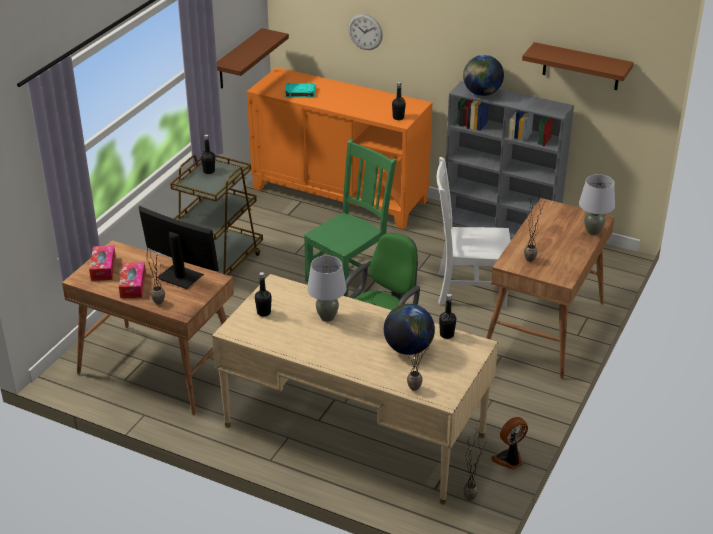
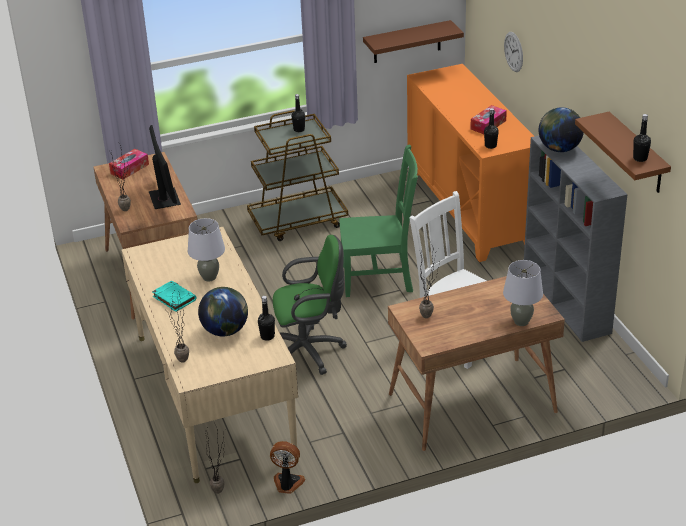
camera: 45 degrees right, 0 degrees up
tissue box [119,262,146,298] -> tissue box moved to [470,105,507,134]
black bottle [255,272,272,317] -> black bottle moved to [633,114,651,162]
turquoise book [285,83,316,98] -> turquoise book moved to [152,280,196,312]

